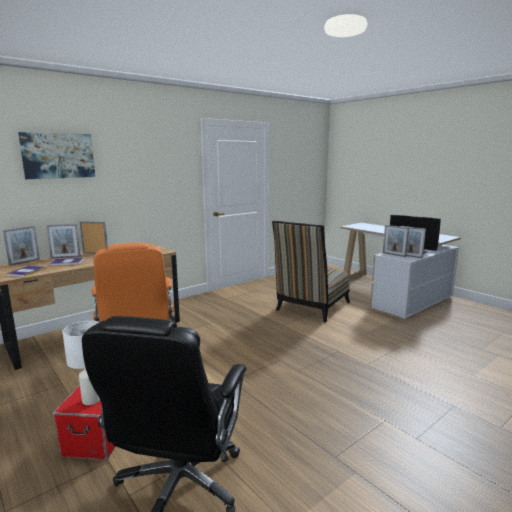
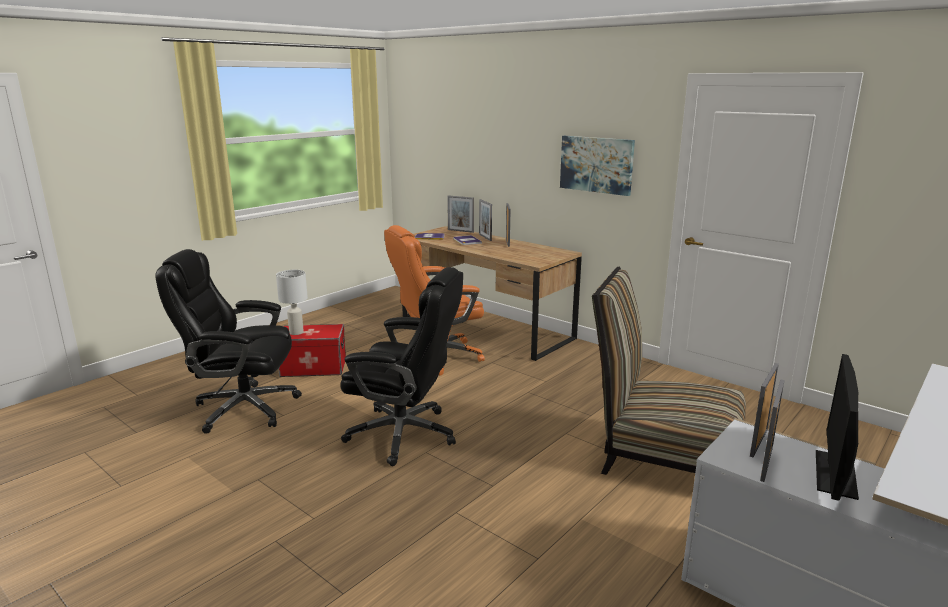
camera: 80 degrees right, 5 degrees up
picture [18,132,95,179] -> picture moved to [560,136,635,196]
none -> black office chair [340,267,463,466]

